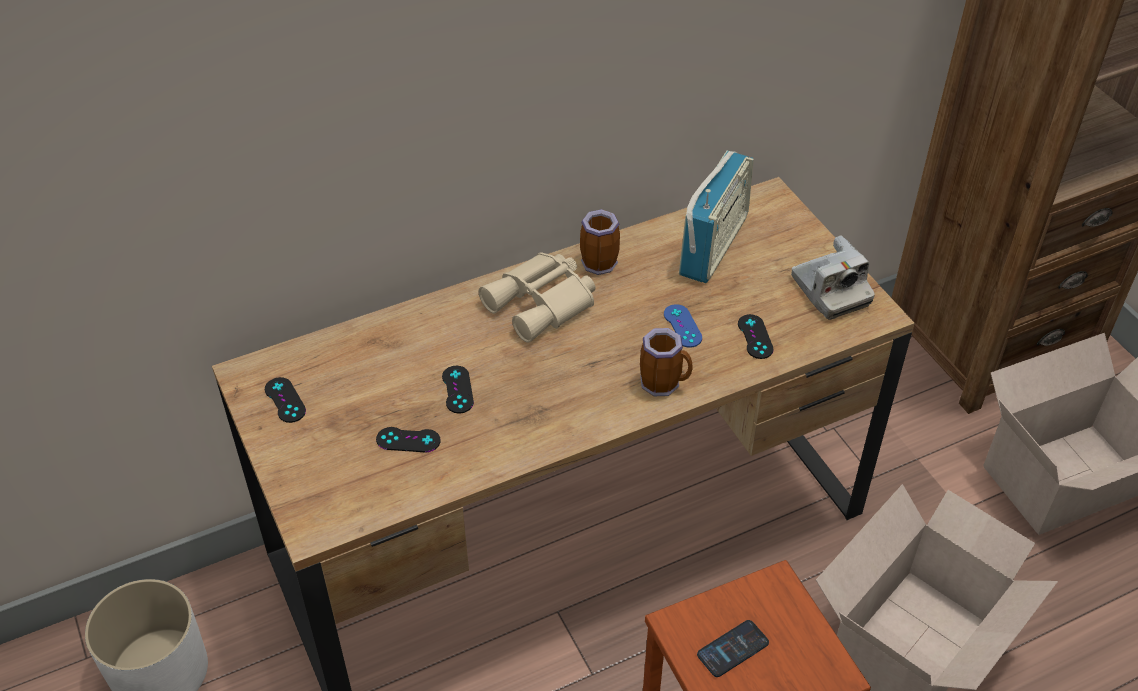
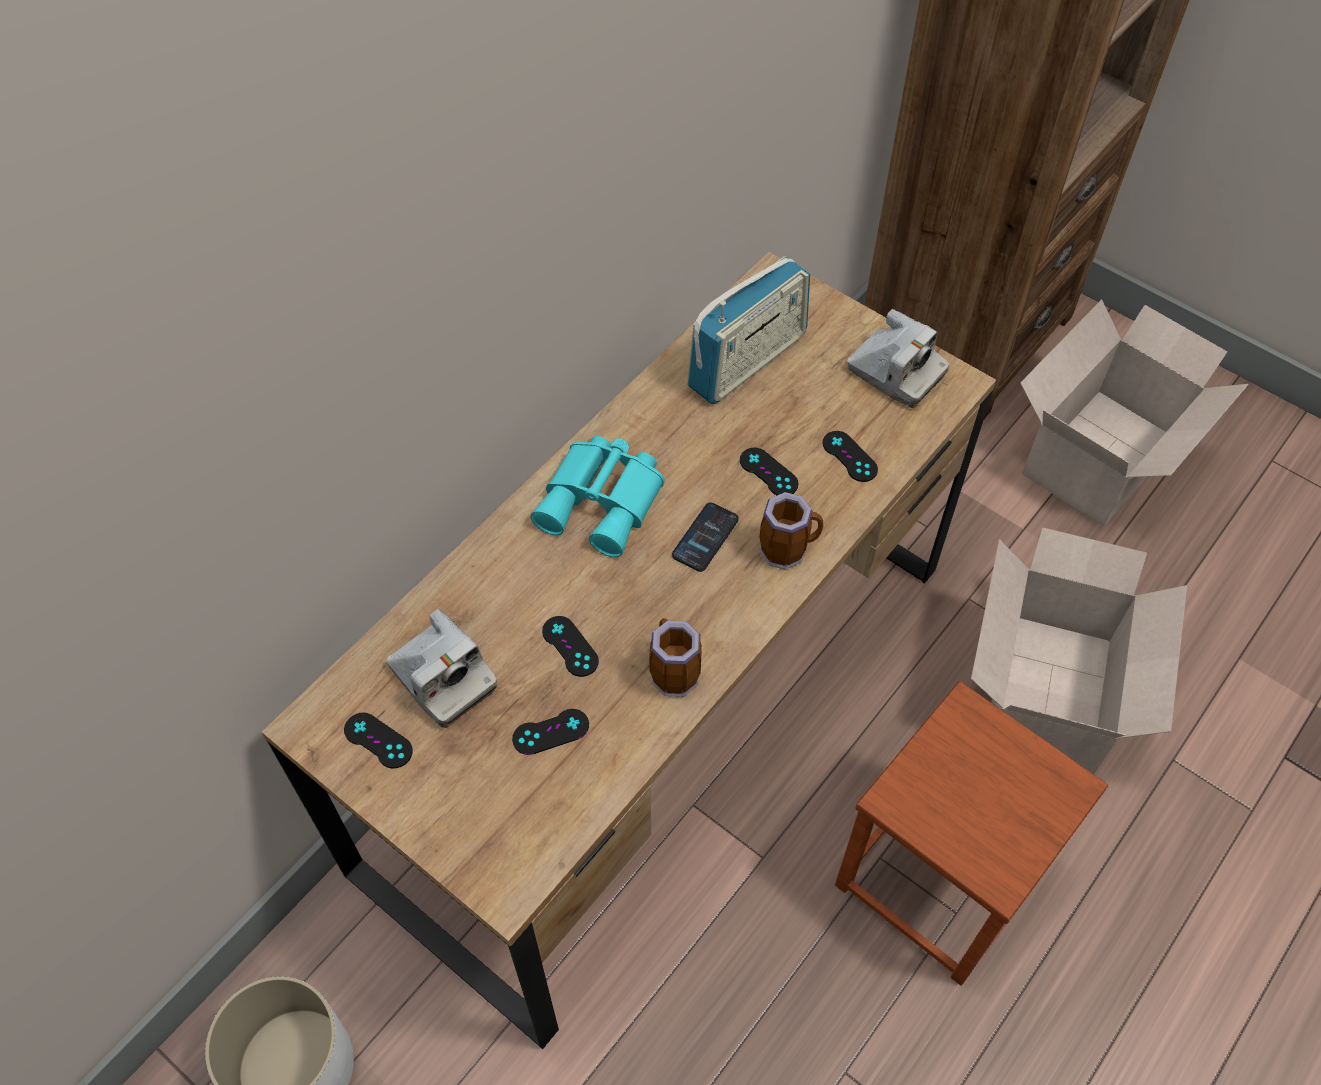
camera: 25 degrees left, 10 degrees up
beige binoculars [479,252,595,343] -> turquoise binoculars [531,436,665,557]
mug [580,209,620,275] -> mug moved to [649,618,702,697]
blue game controller [664,304,702,348] -> black game controller [740,448,799,495]
radio [679,150,754,284] -> radio turned 45 degrees clockwise [687,256,810,404]
phone [697,620,769,677] -> phone moved to [672,502,739,572]
none -> camera [386,609,497,728]

